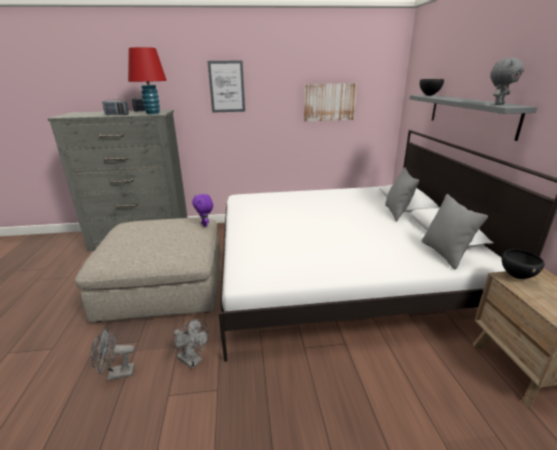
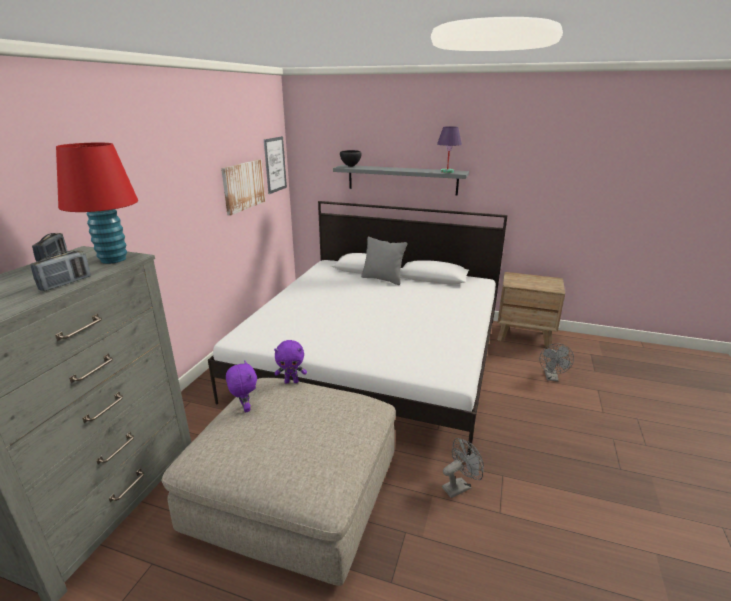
camera: 65 degrees left, 0 degrees up
grey fan [91,328,135,381] -> grey fan moved to [539,344,574,382]
picture [207,60,245,113] -> picture moved to [264,136,287,194]
grey pillow [422,194,488,269] -> none
grey plush toy [490,58,524,105] -> purple table lamp [437,126,462,173]
black bowl [502,249,545,279] -> none
none -> purple plush toy [226,360,257,413]

